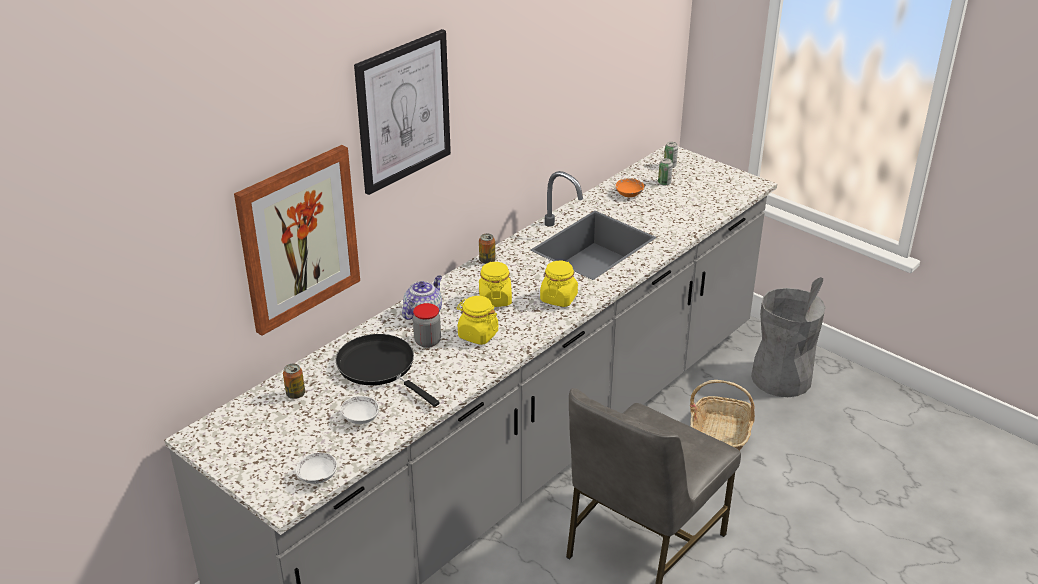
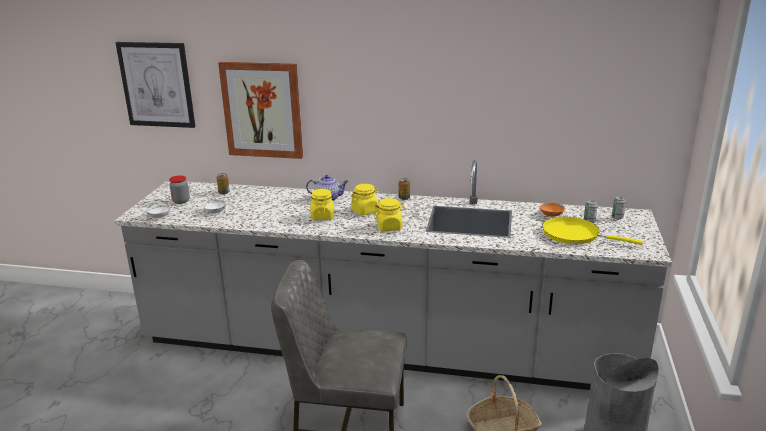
camera: 60 degrees right, 10 degrees down
black frying pan [336,334,440,407] -> none
picture [354,29,451,195] -> picture moved to [116,42,195,128]
jar [413,303,441,348] -> jar moved to [169,175,190,204]
none -> yellow frying pan [542,217,643,245]

